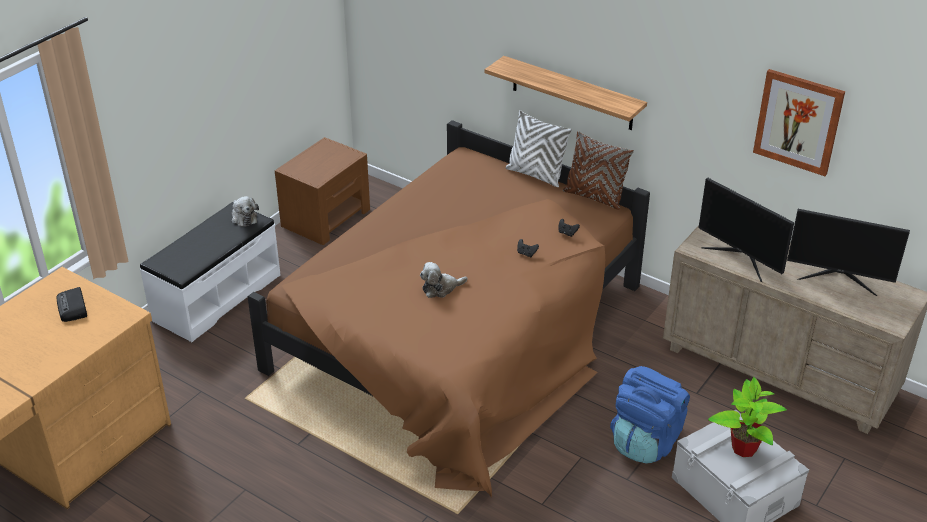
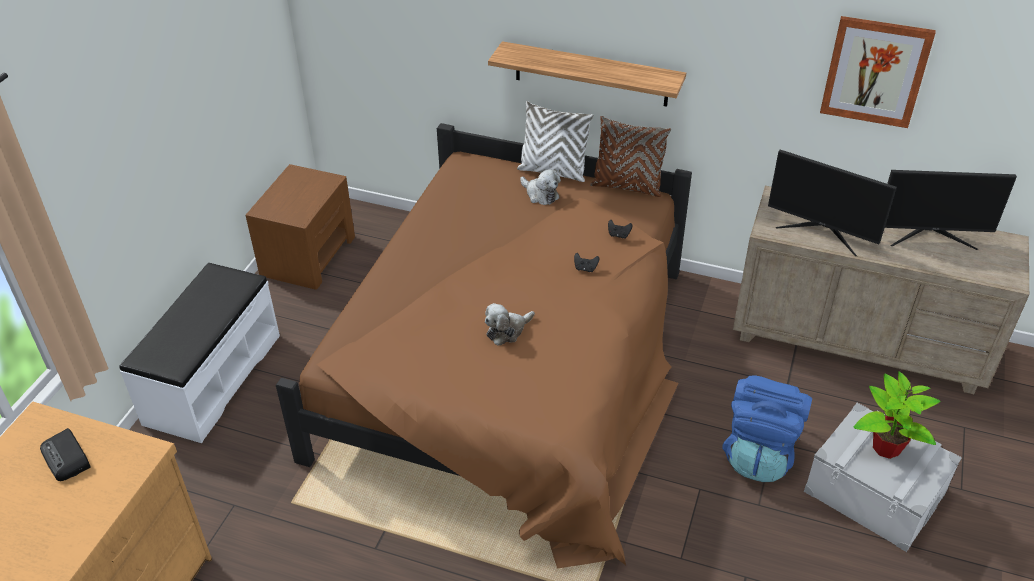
camera: 15 degrees left, 5 degrees up
plush toy [231,196,259,227] -> plush toy moved to [520,169,561,205]

